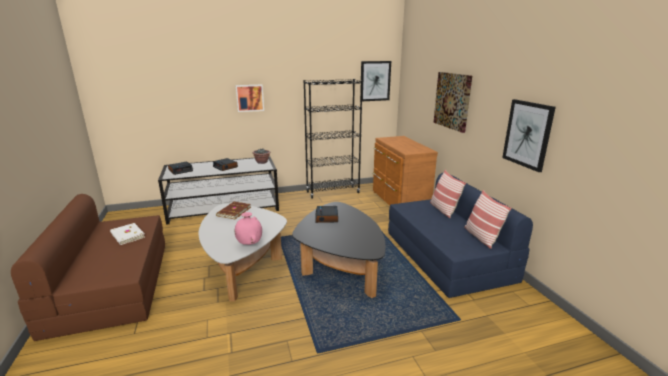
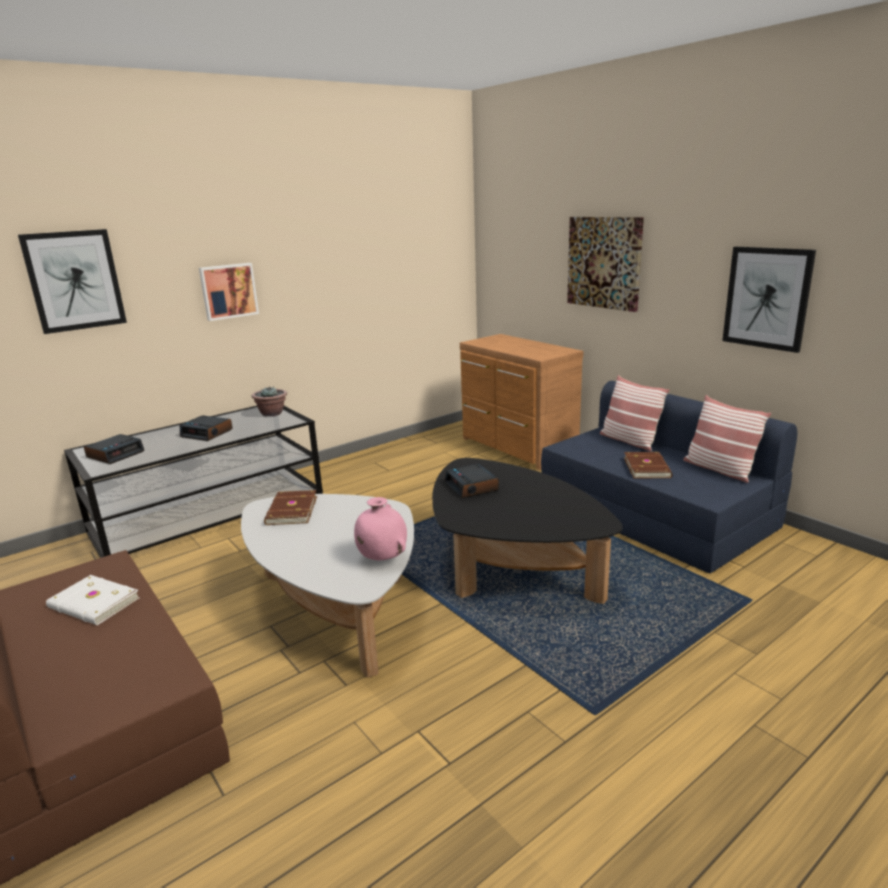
camera: 20 degrees left, 0 degrees up
black bookcase [303,79,363,199] -> none
picture [360,61,391,101] -> picture moved to [18,229,127,334]
none -> brown book [624,452,672,478]

